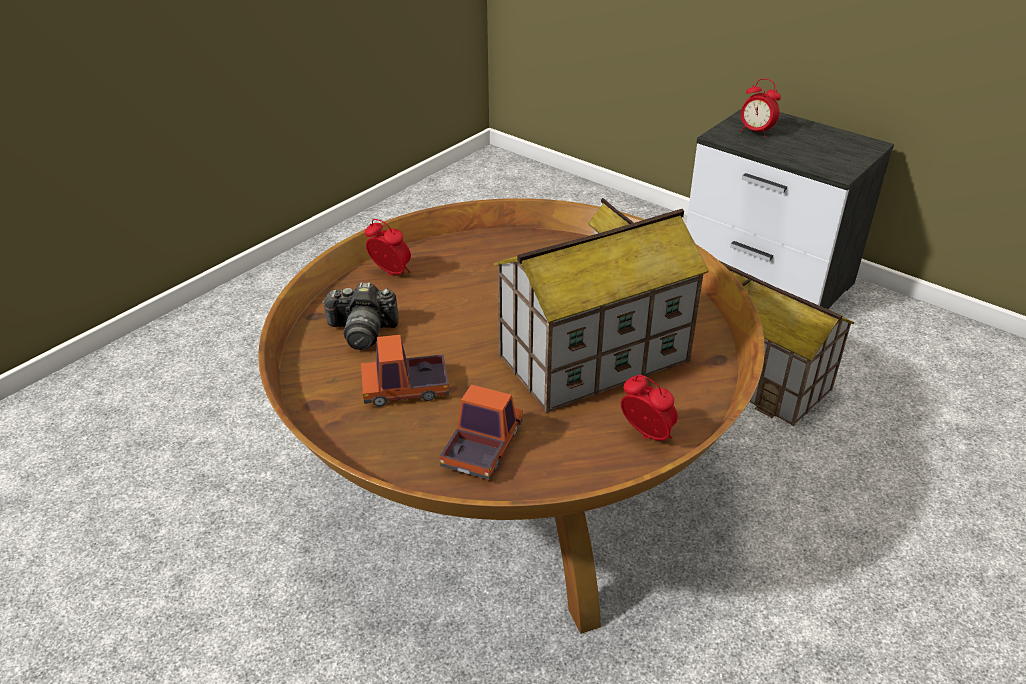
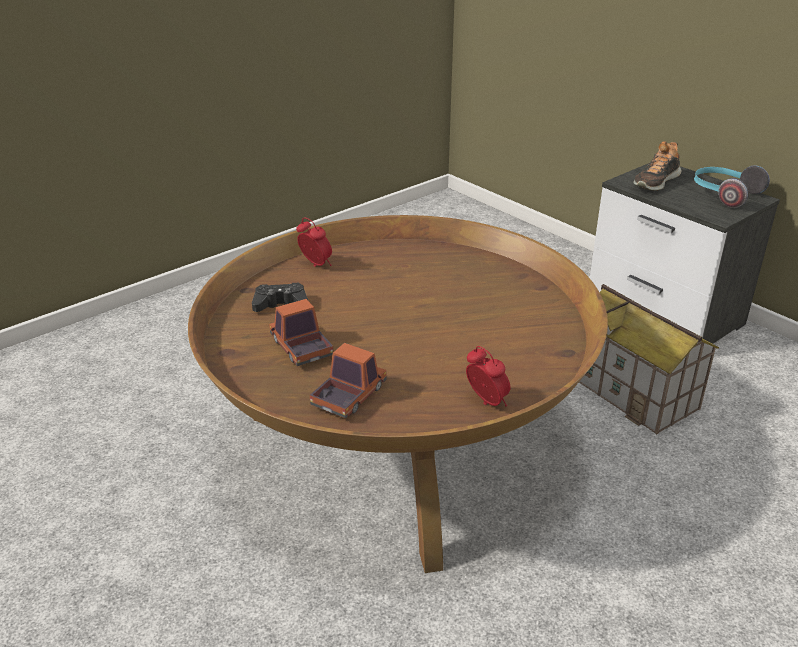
camera: 10 degrees right, 5 degrees down
camera [322,282,399,350] -> black game controller [252,282,308,312]
toy truck [361,335,449,407] -> toy truck turned 60 degrees clockwise [269,299,333,366]
toy house [494,198,709,413] -> none
alarm clock [740,78,781,138] -> shoe [633,141,682,191]
none -> headphones [694,166,770,208]

